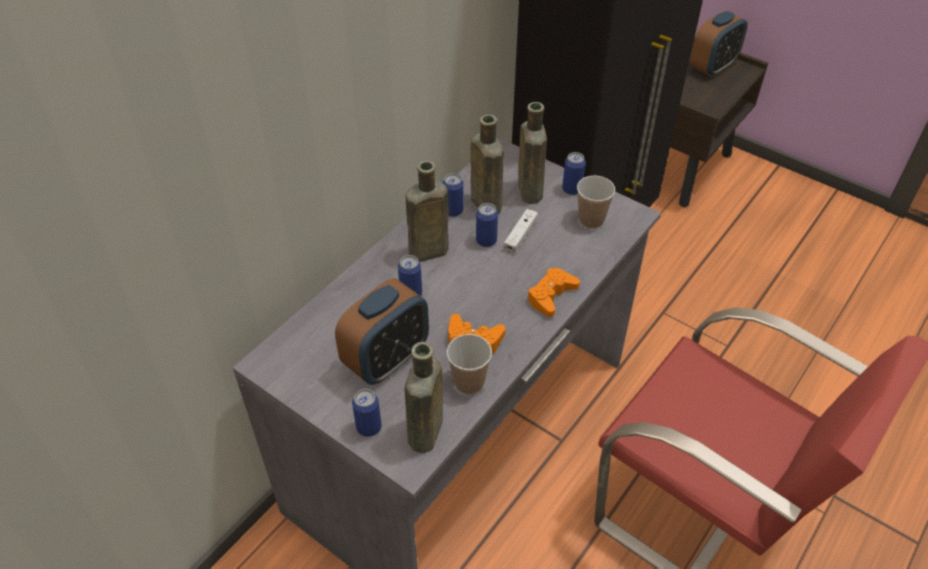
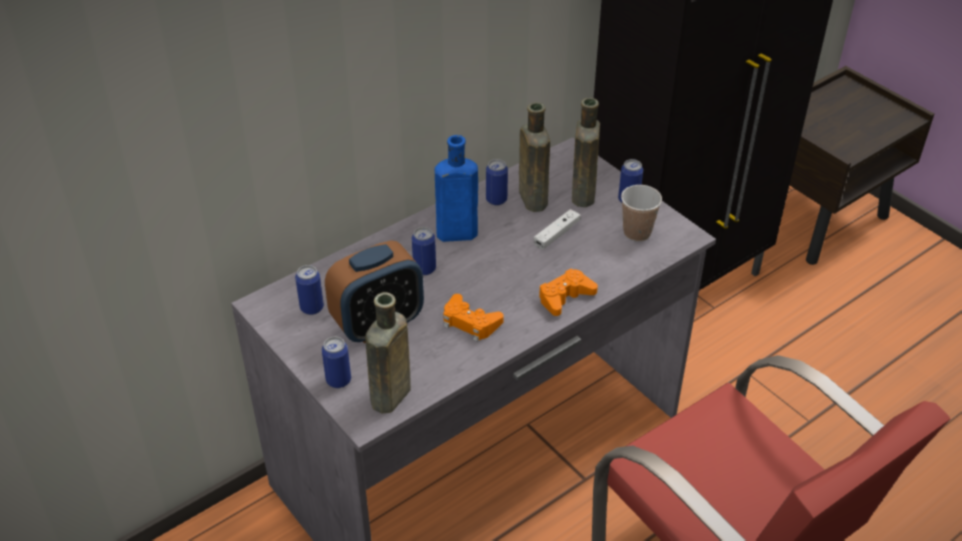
camera: 15 degrees right, 5 degrees down
brown bottle [406,160,449,262] -> blue bottle [435,135,478,242]
cup [446,334,492,394] -> none
can [476,203,498,247] -> can moved to [295,265,324,315]
alarm clock [690,11,748,77] -> none

